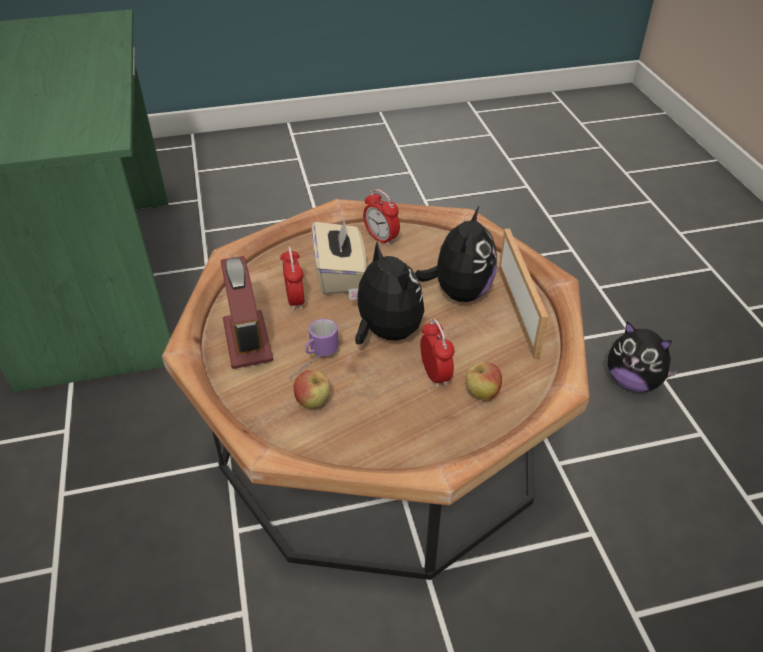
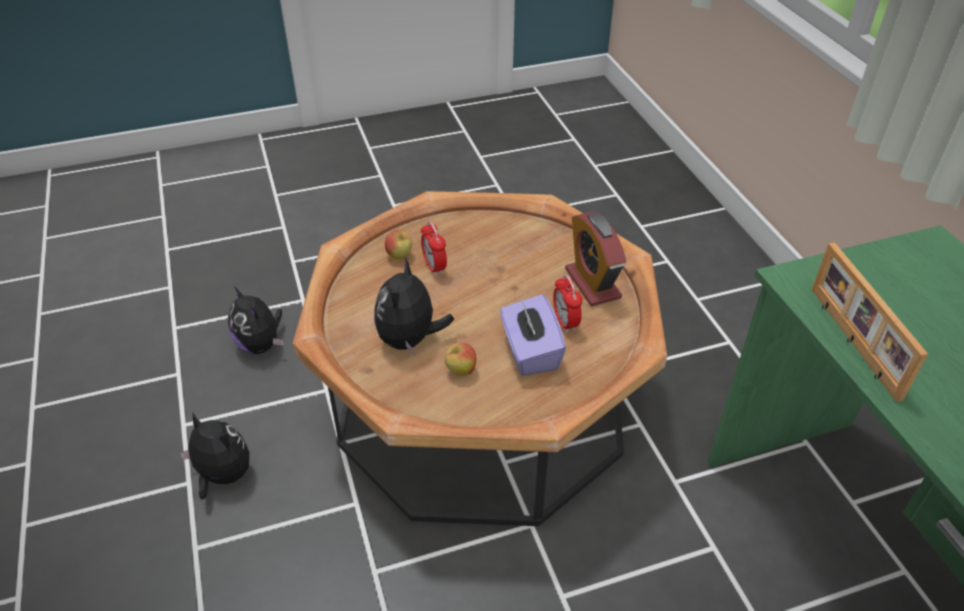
camera: 175 degrees right, 0 degrees up
mug [290,319,338,379] -> none
apple [293,369,330,409] -> apple moved to [445,343,476,376]
beige tissue box [311,219,366,295] -> purple tissue box [500,294,566,376]
plush toy [348,241,424,344] -> plush toy moved to [228,286,284,354]
alarm clock [363,189,400,246] -> none
picture frame [499,229,548,359] -> picture frame moved to [812,242,928,402]

